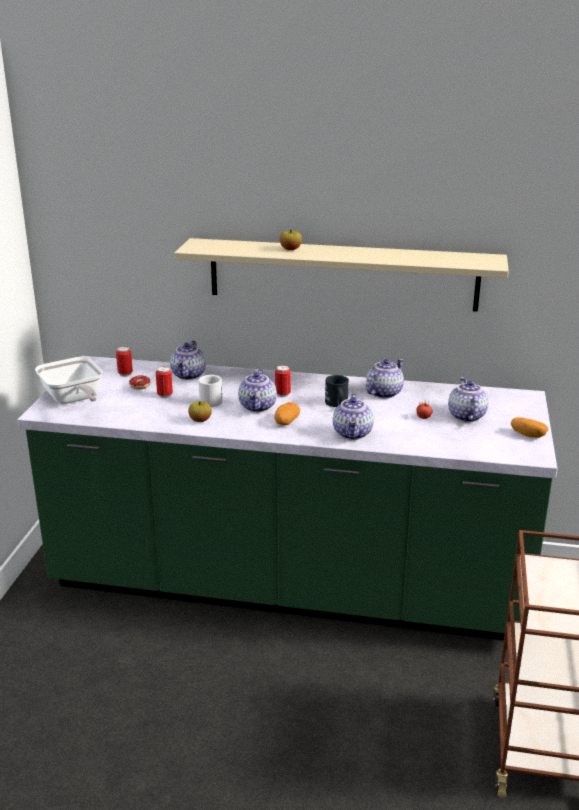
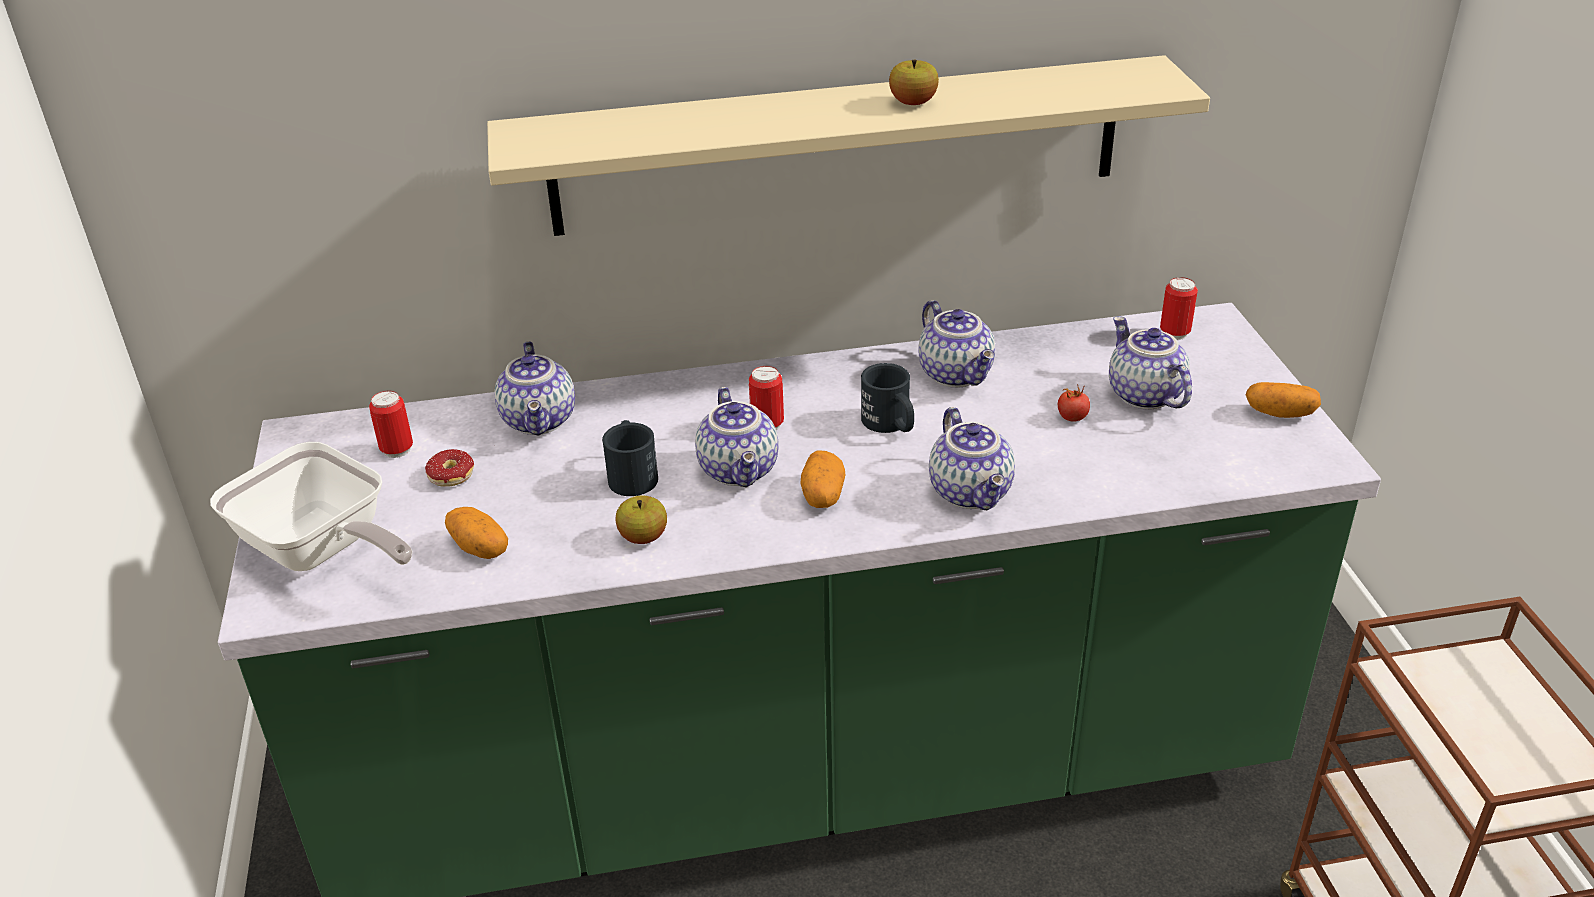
camera: 20 degrees left, 10 degrees up
can [156,366,173,398] -> can moved to [1160,277,1198,340]
white mug [199,375,223,407] -> black mug [602,420,658,496]
apple [280,230,302,250] -> apple moved to [889,60,939,105]
teapot [366,359,404,398] -> teapot turned 135 degrees clockwise [918,300,995,388]
none -> potato [445,507,508,559]

